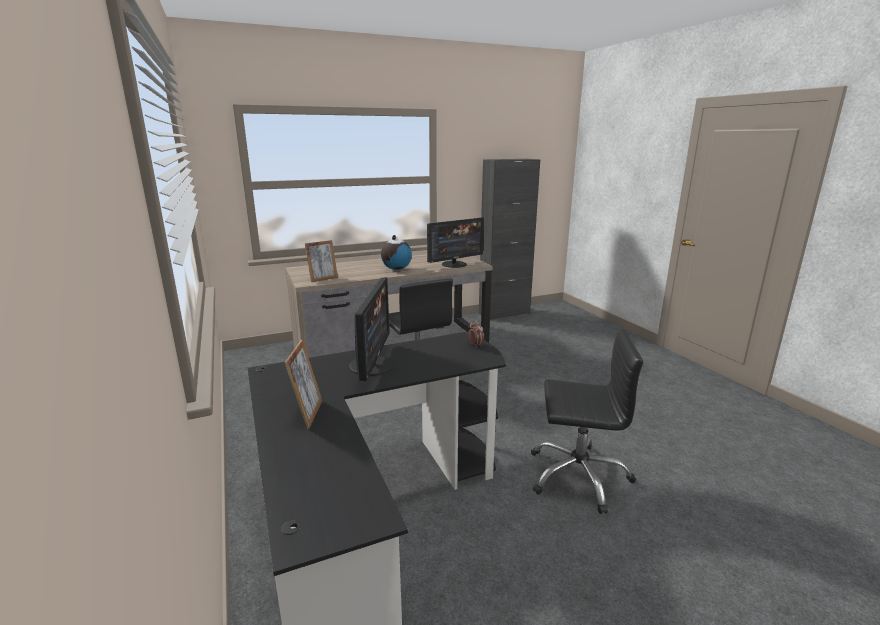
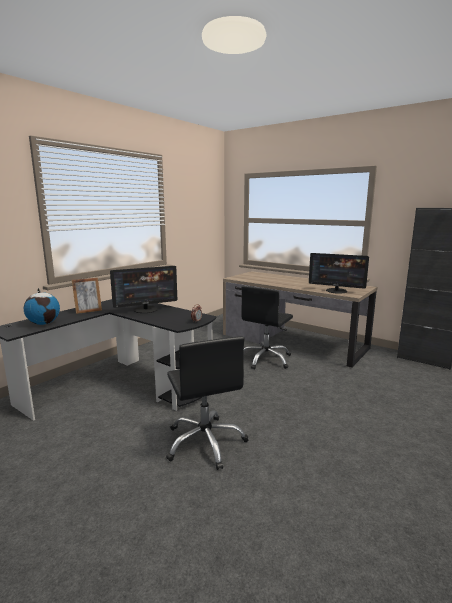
camera: 60 degrees right, 5 degrees down
picture frame [305,240,338,282] -> none
globe [381,235,412,270] -> globe moved to [24,288,60,325]

